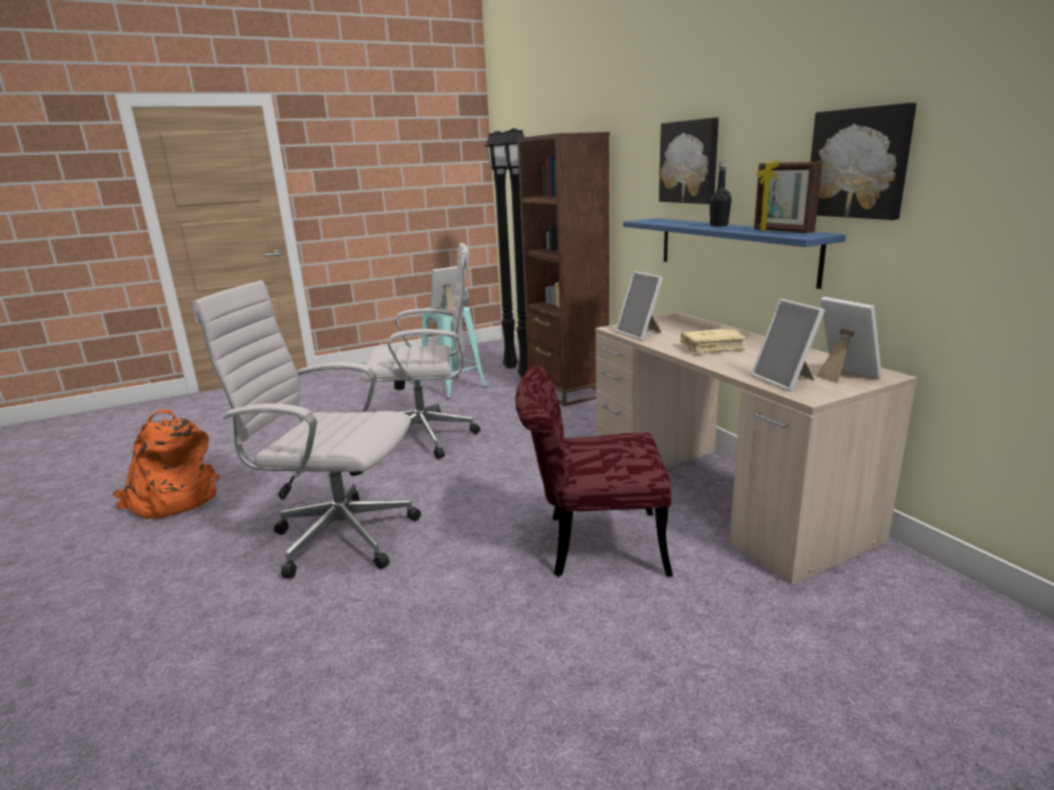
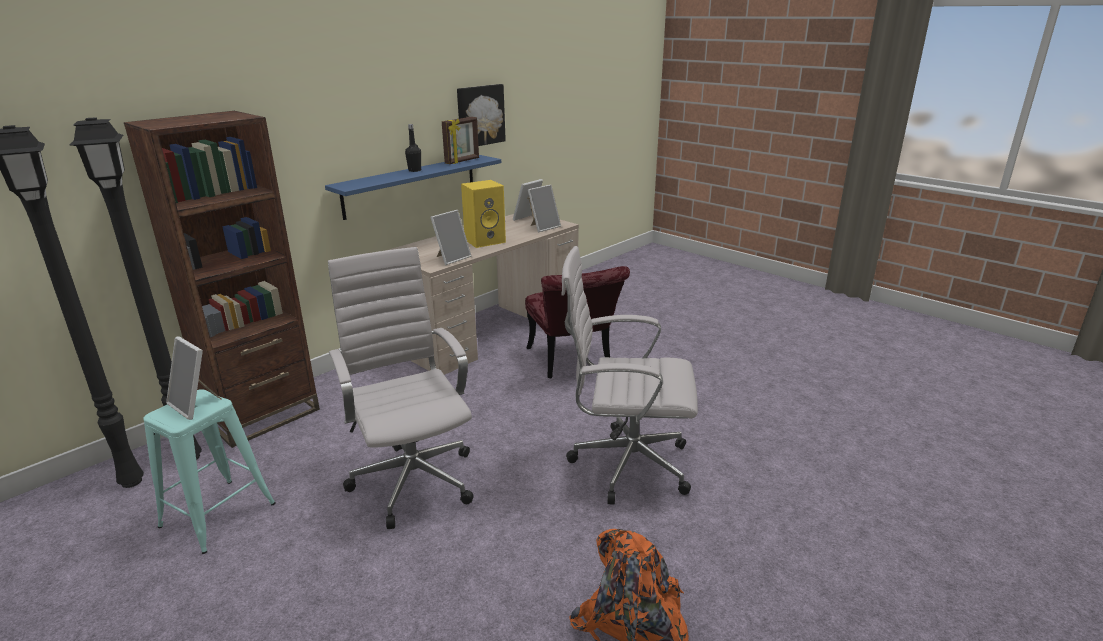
camera: 110 degrees left, 5 degrees up
white office chair [192,280,421,578] -> white office chair turned 105 degrees clockwise [561,246,698,505]
picture [659,118,719,204] -> none
beige book [681,328,747,355] -> yellow speaker [461,180,506,248]

